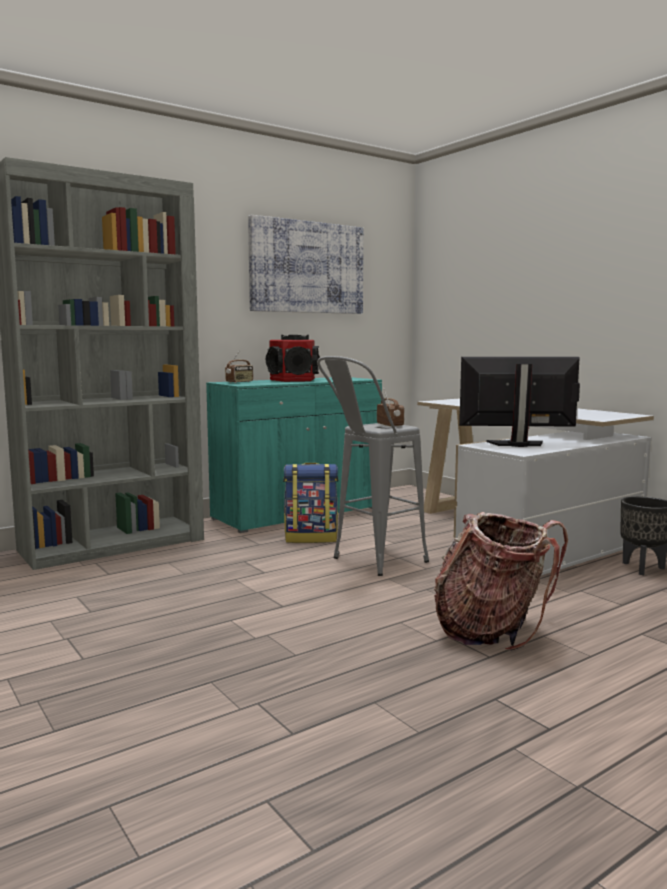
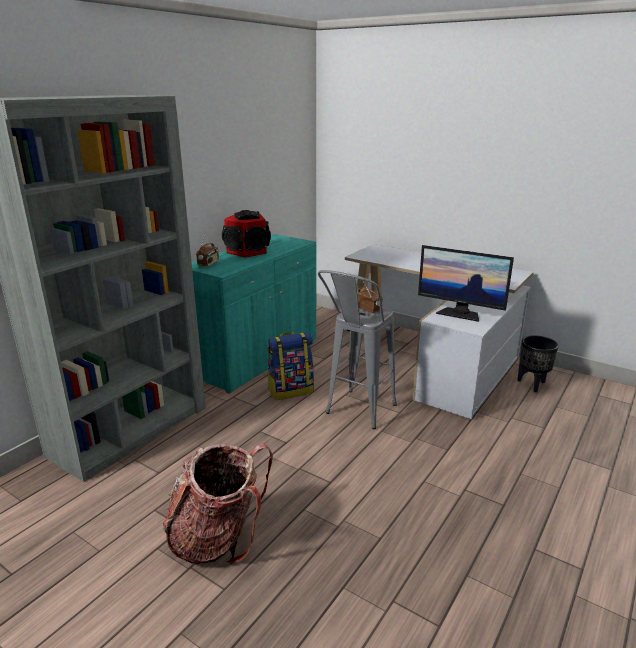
camera: 20 degrees left, 15 degrees up
picture [248,215,363,314] -> none
backpack [434,512,568,651] -> backpack moved to [163,444,273,564]
monitor [459,357,580,447] -> monitor turned 135 degrees counterclockwise [418,245,514,322]

